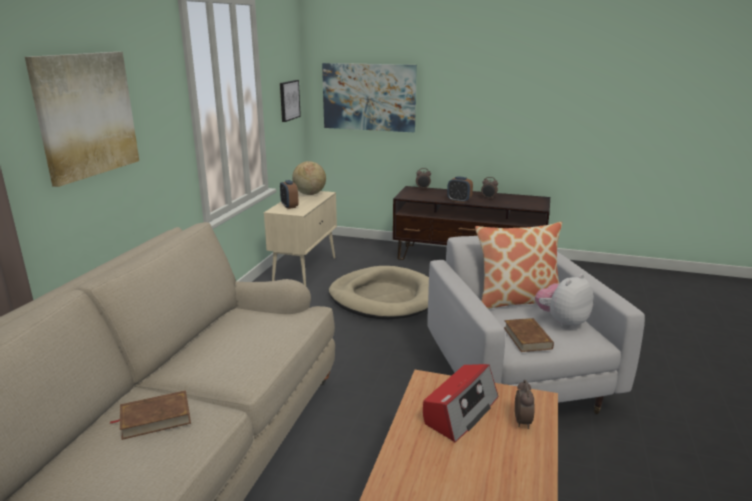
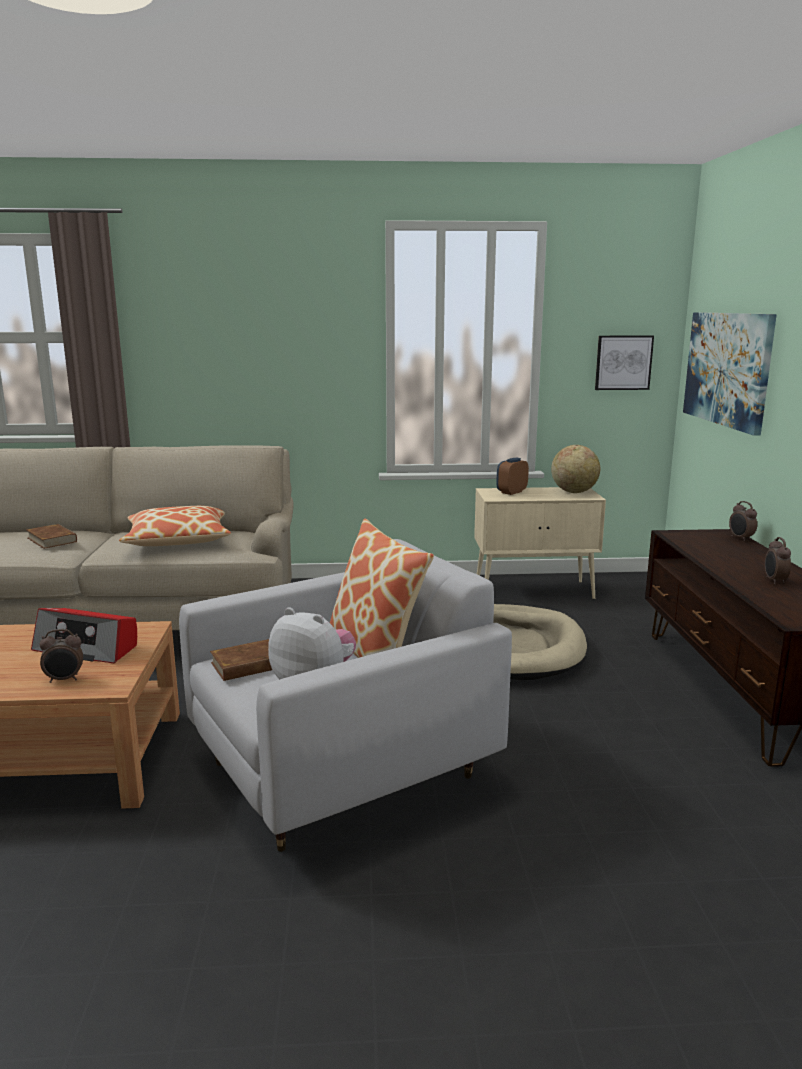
camera: 70 degrees right, 5 degrees down
picture [25,52,139,187] -> none
alarm clock [447,176,473,203] -> none
none -> pillow [119,506,231,546]

